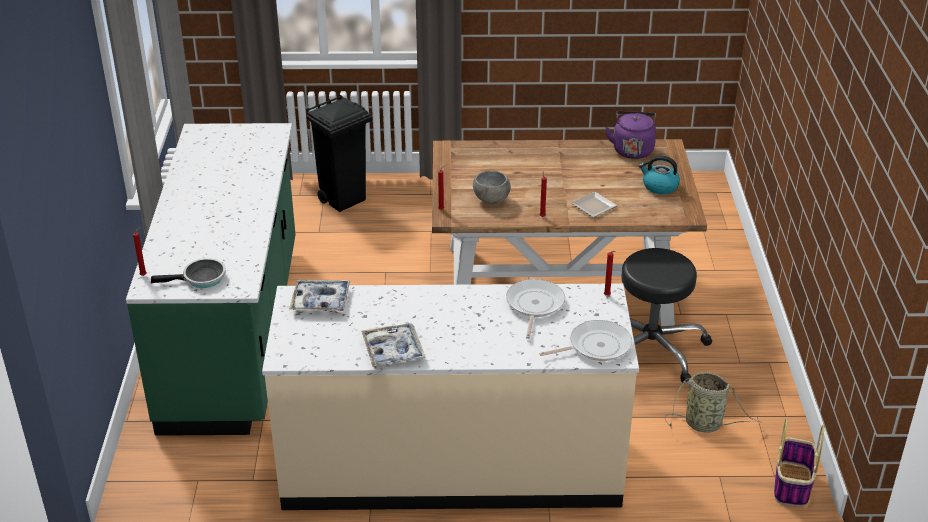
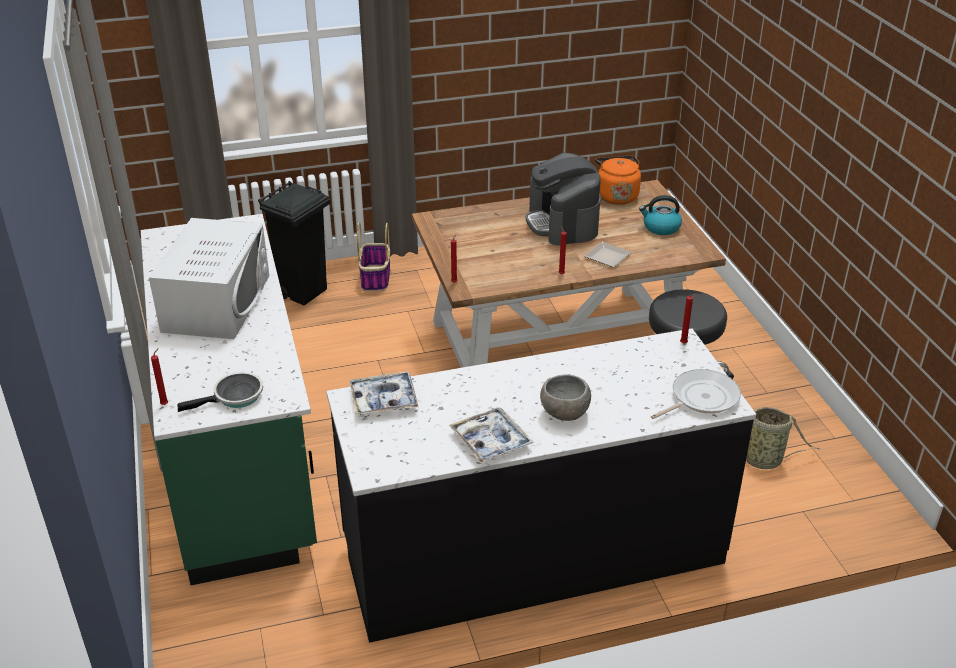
camera: 15 degrees left, 0 degrees up
beige counter [262,283,639,510] -> black counter [326,328,756,643]
grey bowl [473,171,511,205] -> grey bowl moved to [540,374,591,421]
frying pan [506,279,565,339] -> none
purple kettle [605,111,656,159] -> orange kettle [595,156,641,205]
basket [774,417,824,507] -> basket moved to [357,222,390,292]
none -> white microwave [149,218,269,339]
none -> coffee machine [526,153,601,246]

